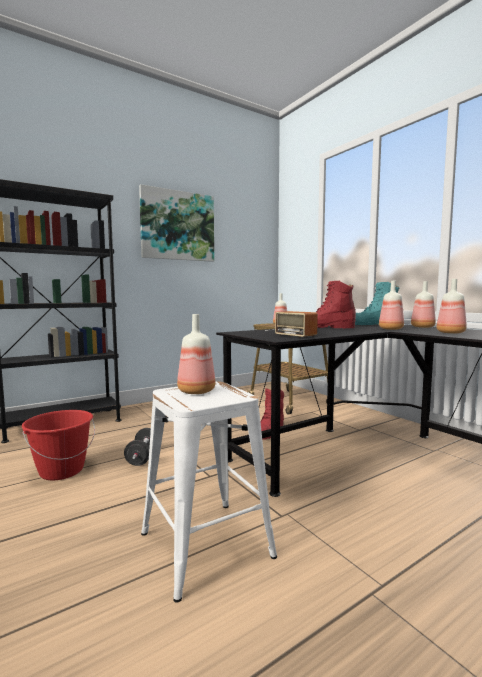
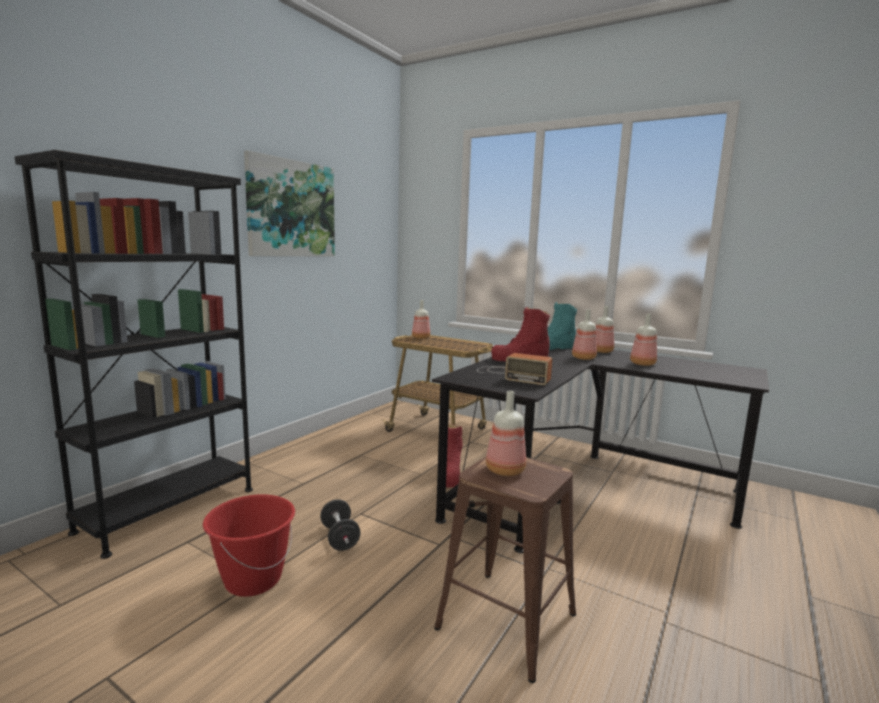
camera: 25 degrees left, 5 degrees up
white stool [141,382,277,603] -> brown stool [434,457,576,683]

